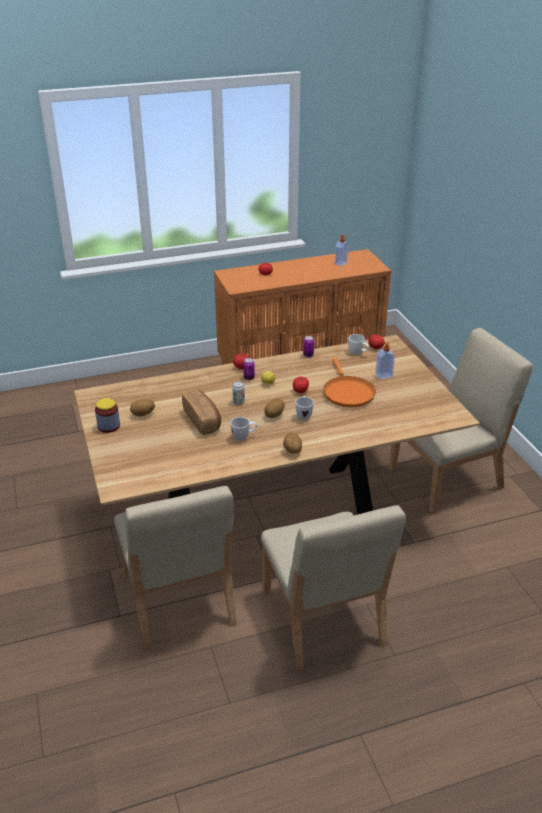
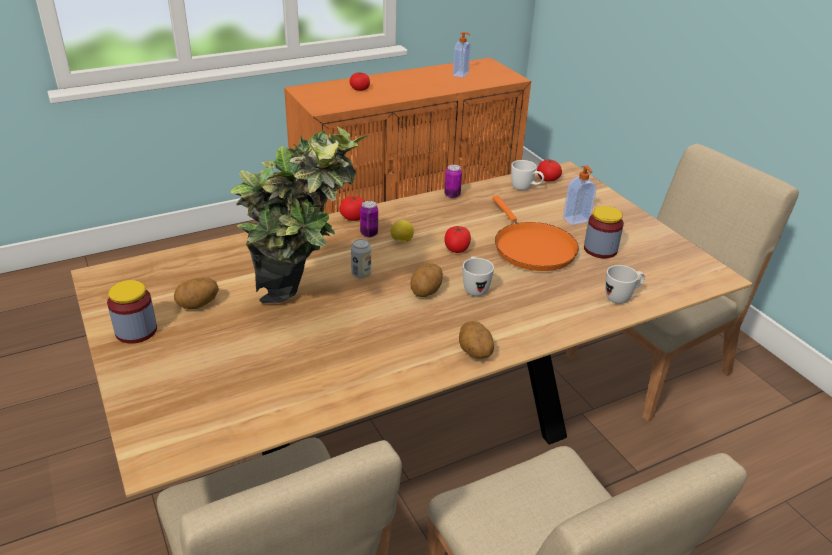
camera: 10 degrees left, 0 degrees up
bread [182,389,221,435] -> potted plant [231,126,368,303]
white mug [230,417,257,441] -> white mug moved to [605,265,645,304]
none -> jar [584,206,624,258]

